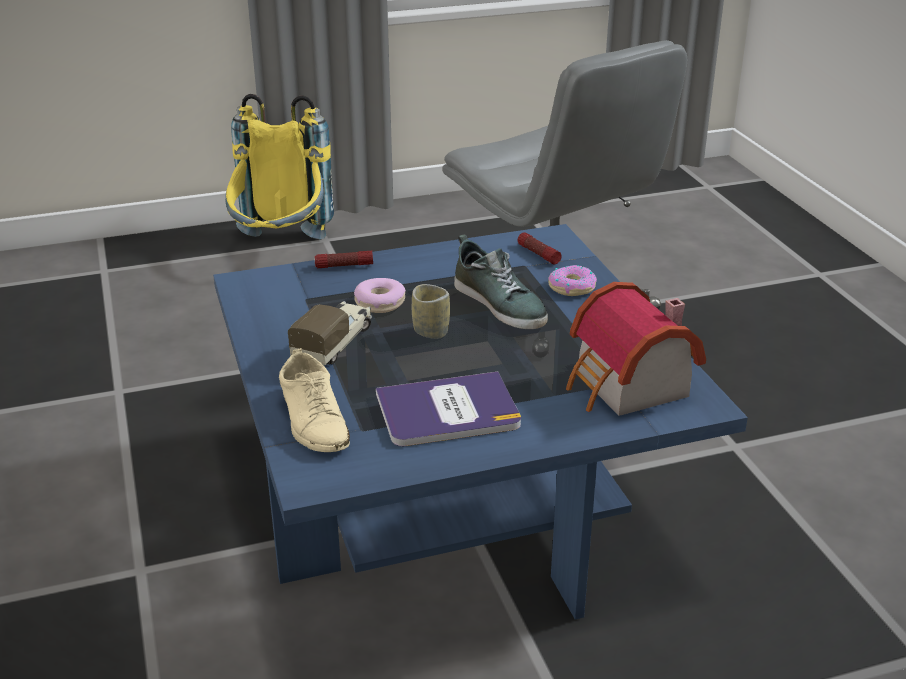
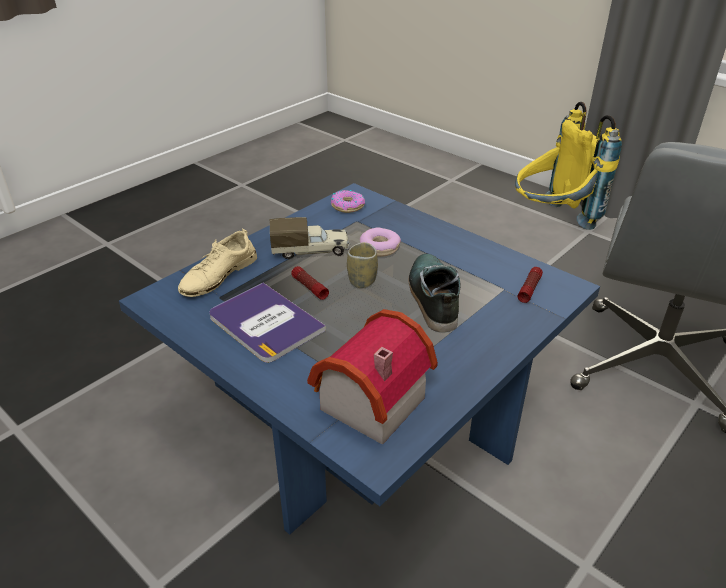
camera: 60 degrees right, 5 degrees up
flashlight [315,251,373,268] -> flashlight moved to [291,266,329,300]
shoe [454,234,548,329] -> shoe turned 150 degrees clockwise [408,254,461,332]
donut [548,265,597,296] -> donut moved to [331,190,365,213]

